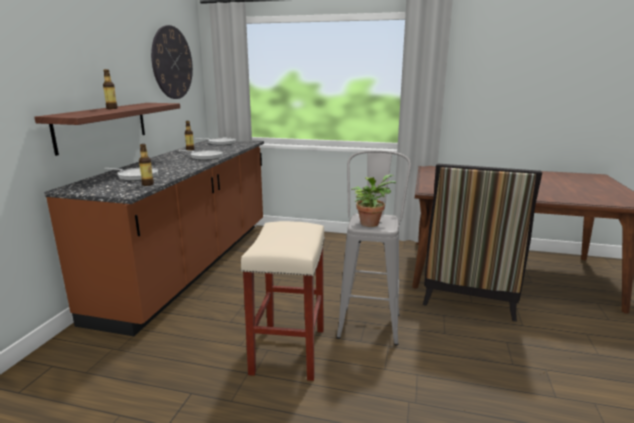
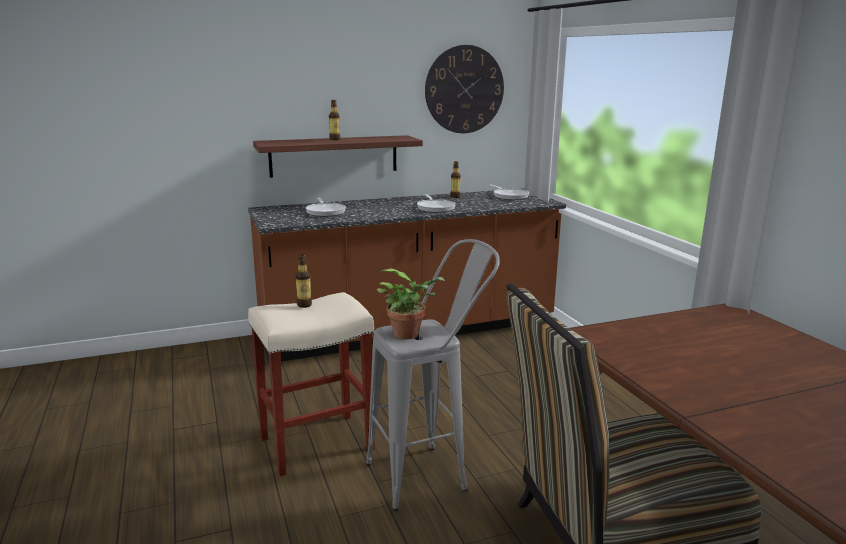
camera: 55 degrees right, 0 degrees up
bottle [139,144,154,186] -> bottle moved to [295,254,312,308]

